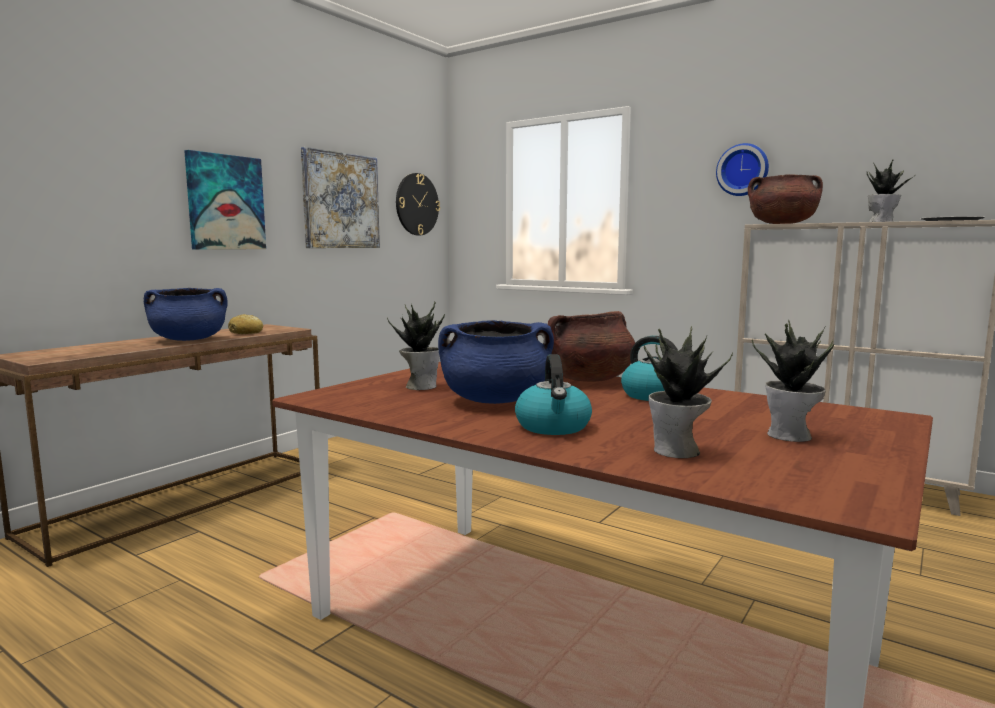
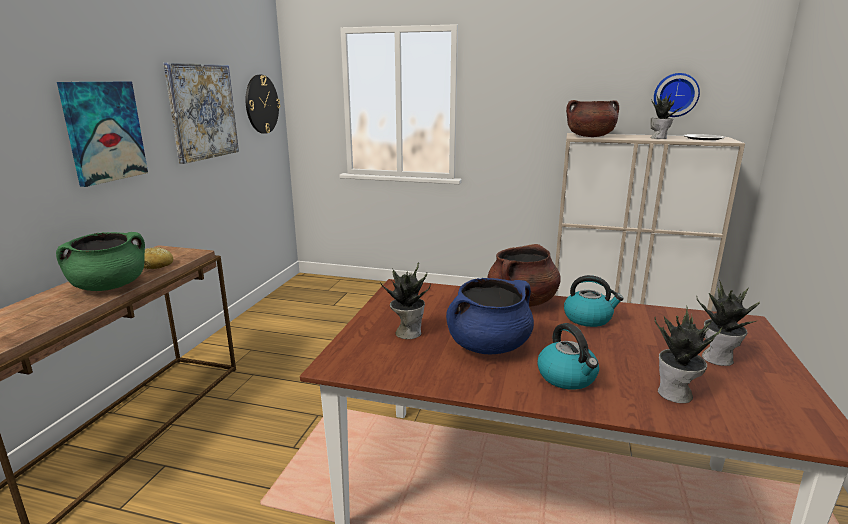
camera: 20 degrees left, 10 degrees up
blue cooking pot [144,288,228,341] -> green cooking pot [56,232,145,291]
wall clock [716,143,769,196] -> wall clock moved to [654,73,700,117]

